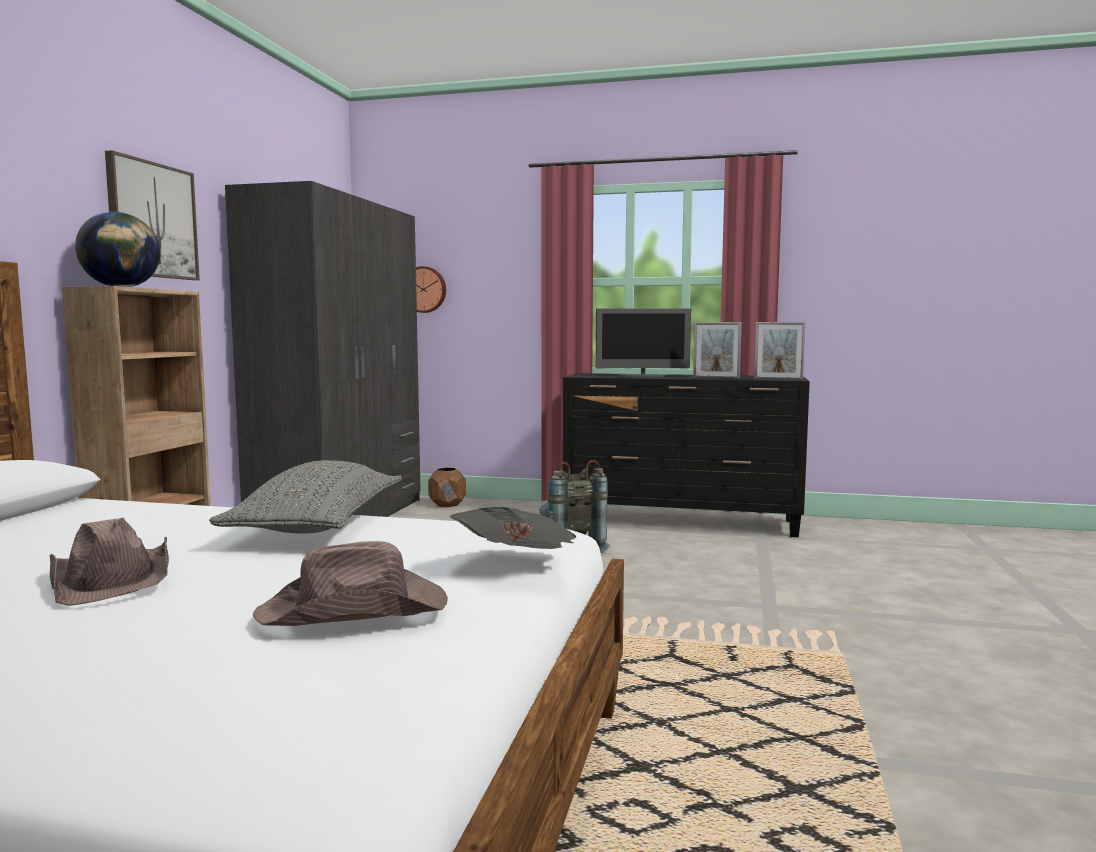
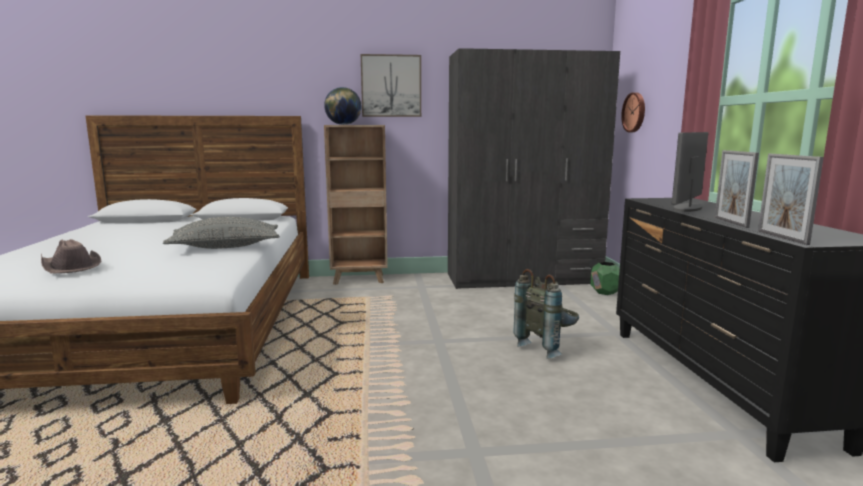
camera: 70 degrees right, 5 degrees up
brown hat [50,518,169,606] -> none
brown planter [428,468,466,507] -> green planter [590,262,620,295]
newspaper [449,507,577,549] -> none
monitor [596,308,691,377] -> monitor turned 60 degrees clockwise [672,132,708,212]

